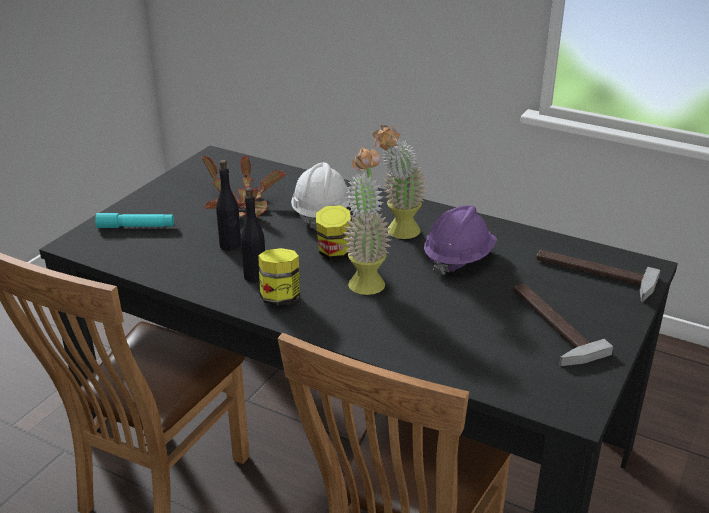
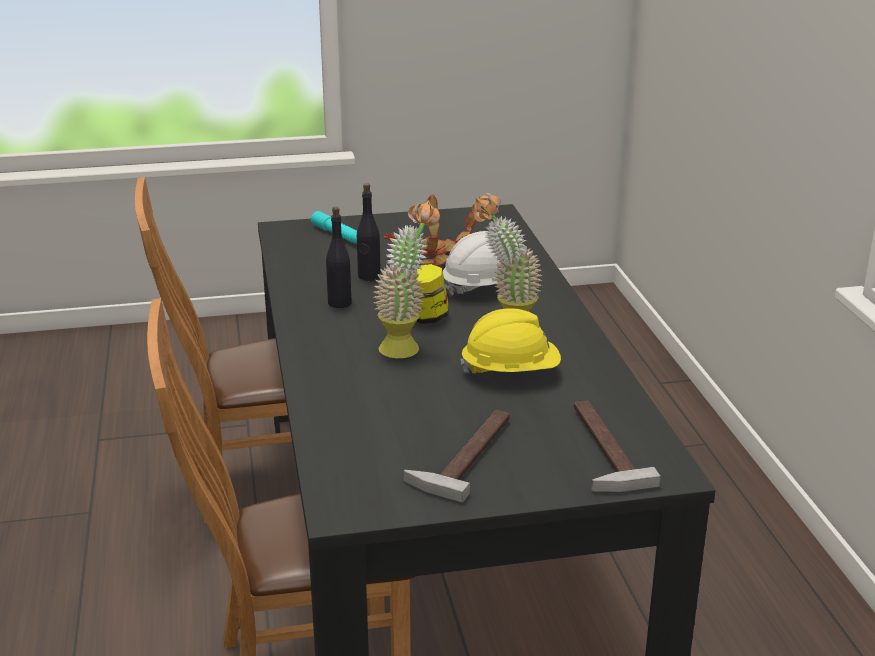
camera: 50 degrees right, 5 degrees down
jar [258,248,300,305] -> none
purple hard hat [424,205,497,276] -> yellow hard hat [461,308,561,375]

